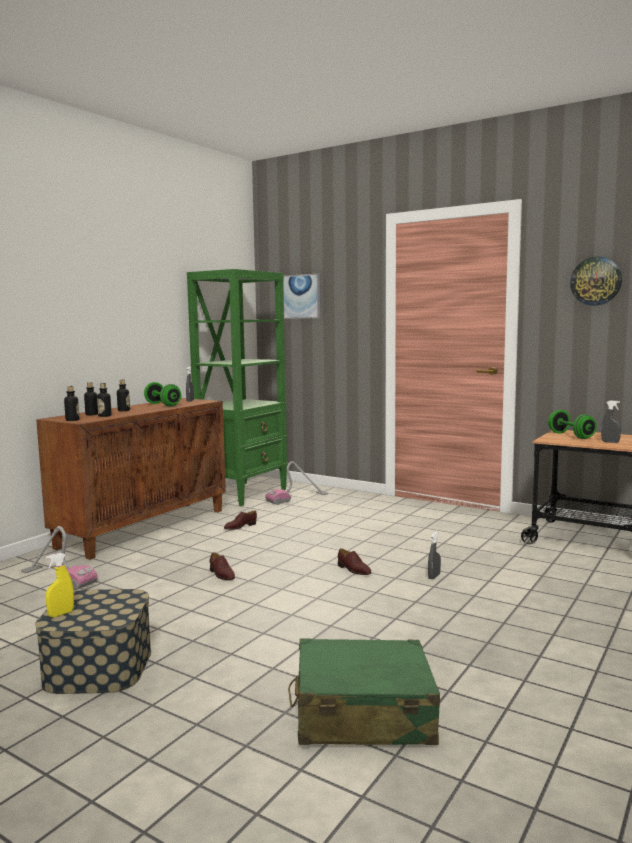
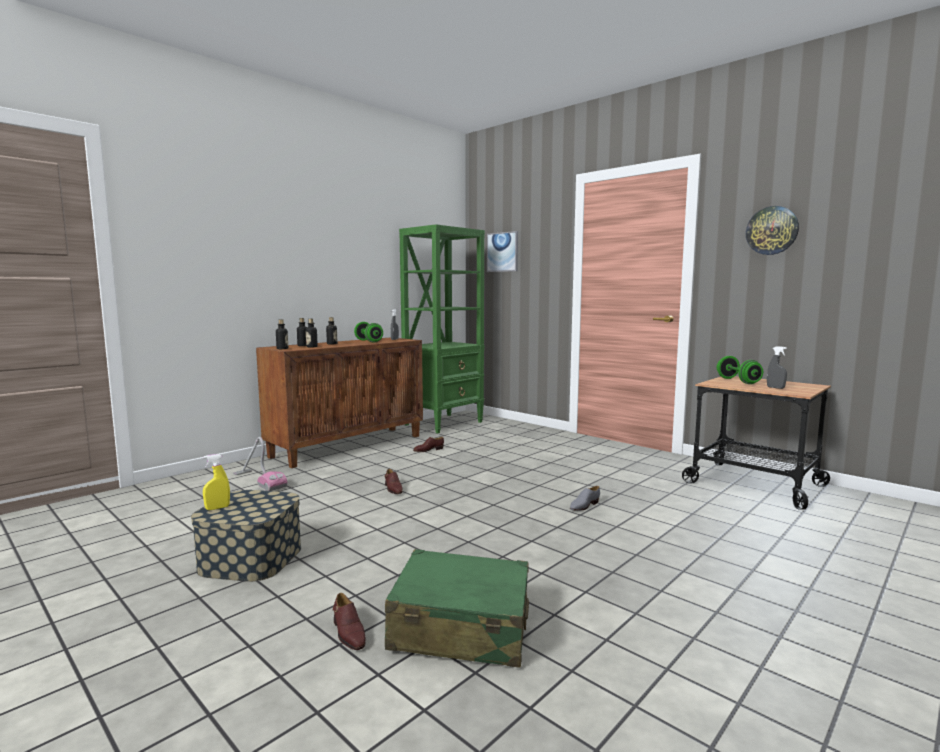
camera: 10 degrees right, 0 degrees up
vacuum cleaner [265,461,328,505] -> none
brown shoe [338,548,371,575] -> brown shoe moved to [333,593,365,650]
grey spray bottle [428,531,441,579] -> grey shoe [570,486,600,511]

